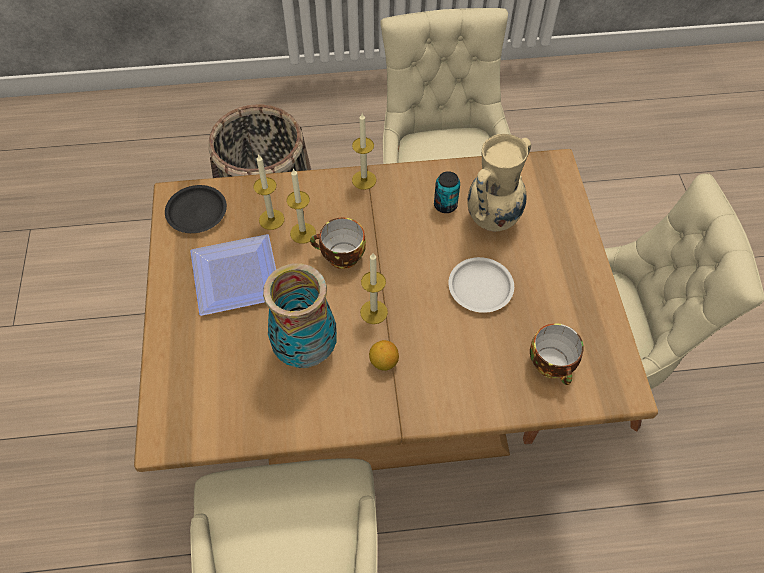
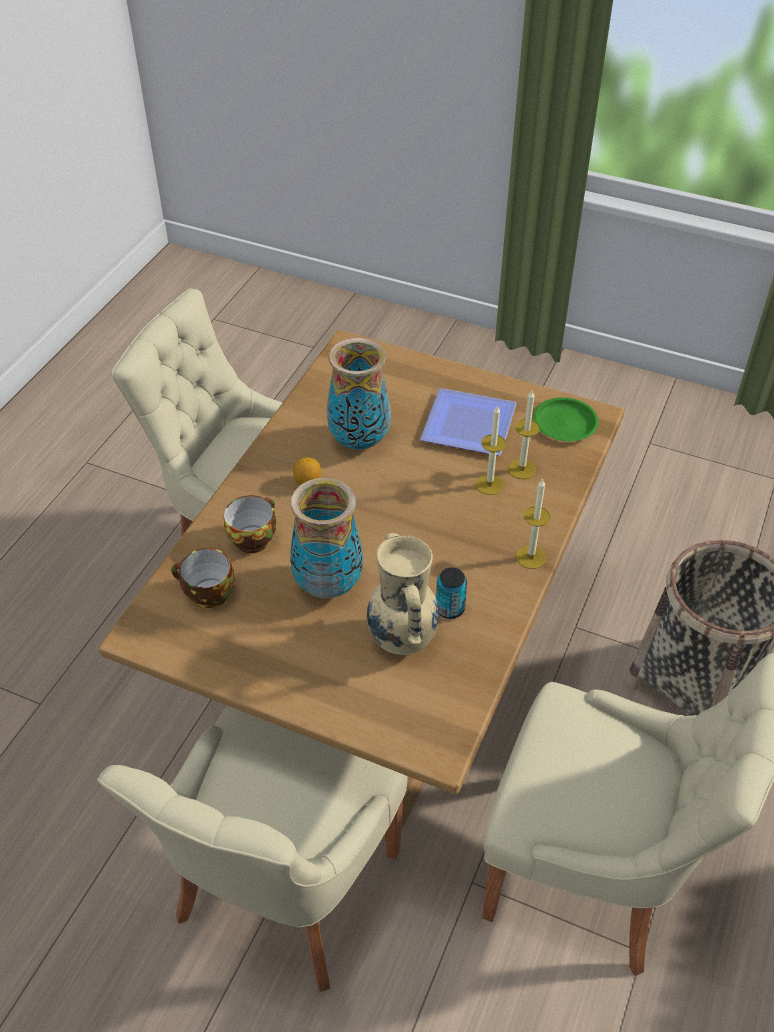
camera: 120 degrees right, 10 degrees down
black plate [165,185,227,233] -> green plate [533,397,599,441]
cup [310,217,366,269] -> cup moved to [224,495,276,553]
candle [360,253,388,324] -> none
white plate [448,257,514,313] -> vase [290,478,363,598]

